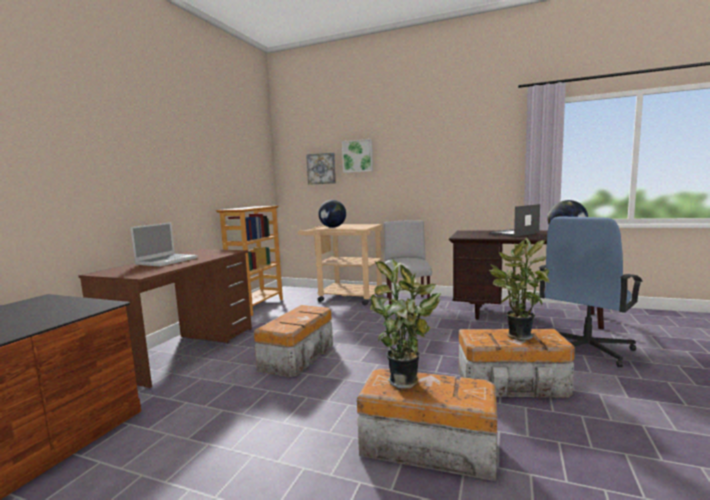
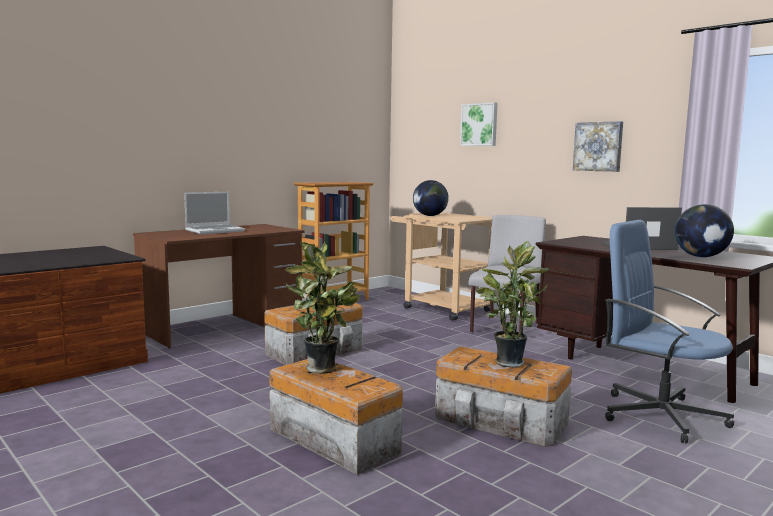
camera: 25 degrees right, 0 degrees up
picture [306,153,336,185] -> picture moved to [573,121,623,172]
blue office chair [539,217,643,367] -> blue office chair turned 60 degrees clockwise [605,220,734,443]

